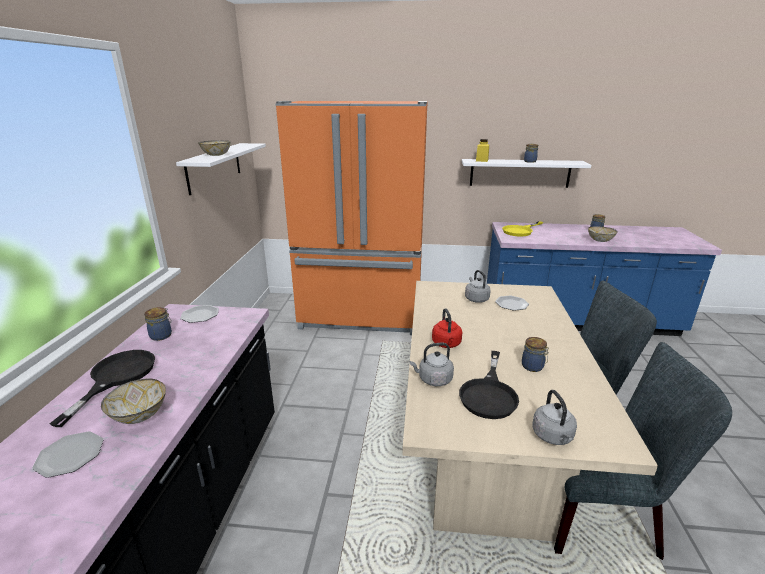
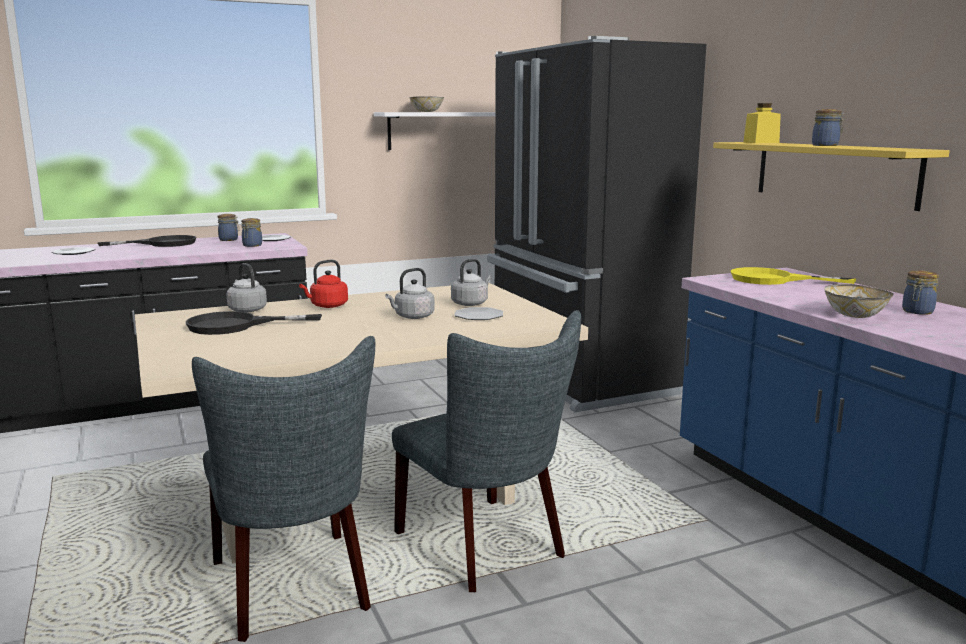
camera: 60 degrees right, 10 degrees down
bowl [101,379,166,424] -> none
orange fridge [276,101,428,335] -> black fridge [487,36,706,412]
white shelf [462,159,591,188] -> yellow shelf [713,142,950,211]
jar [522,337,549,372] -> jar moved to [241,218,262,247]
grey kettle [532,390,577,445] -> grey kettle moved to [385,268,435,319]

